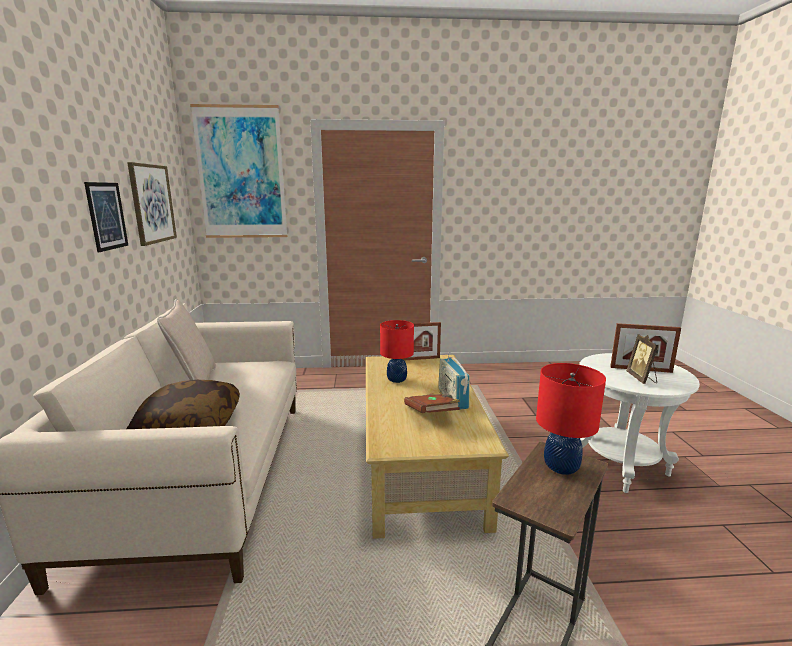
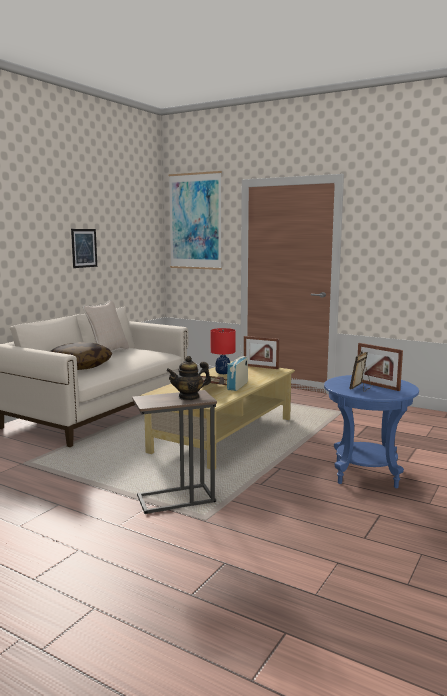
camera: 35 degrees right, 5 degrees down
picture [127,162,177,246] -> none
red table lamp [536,363,606,475] -> teapot [166,356,211,400]
white side table [579,353,700,493] -> blue side table [324,375,419,488]

